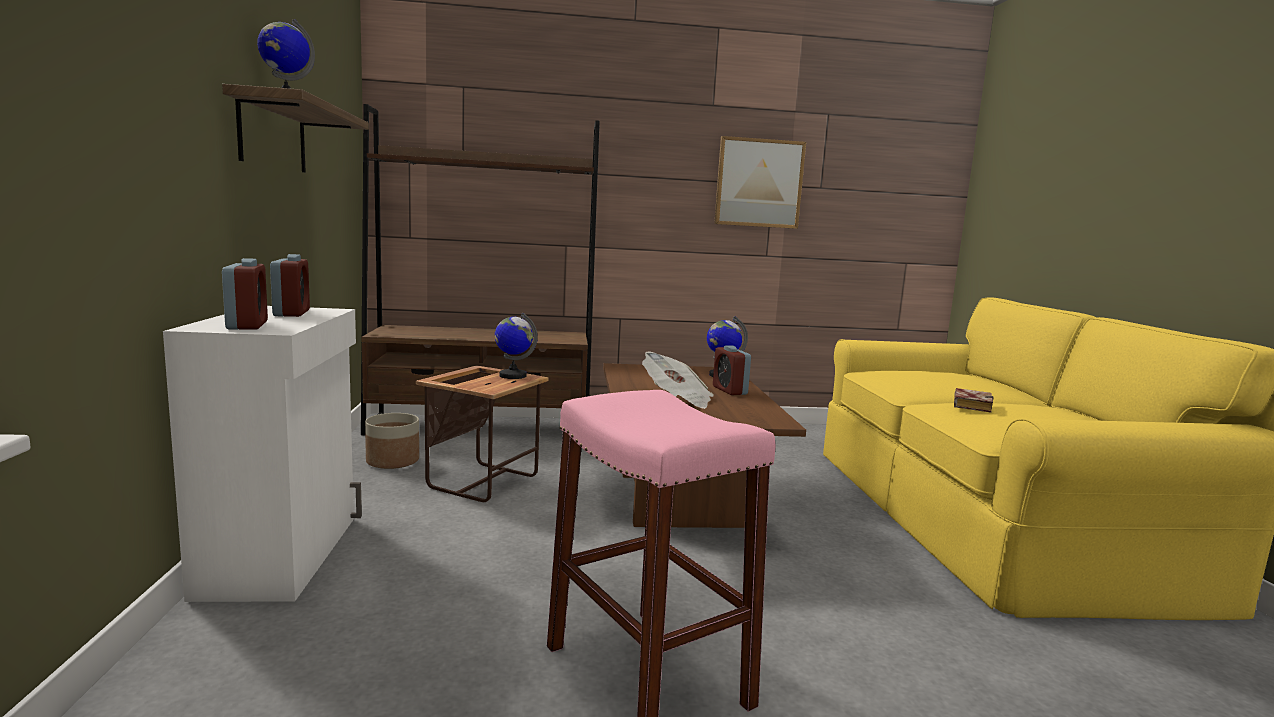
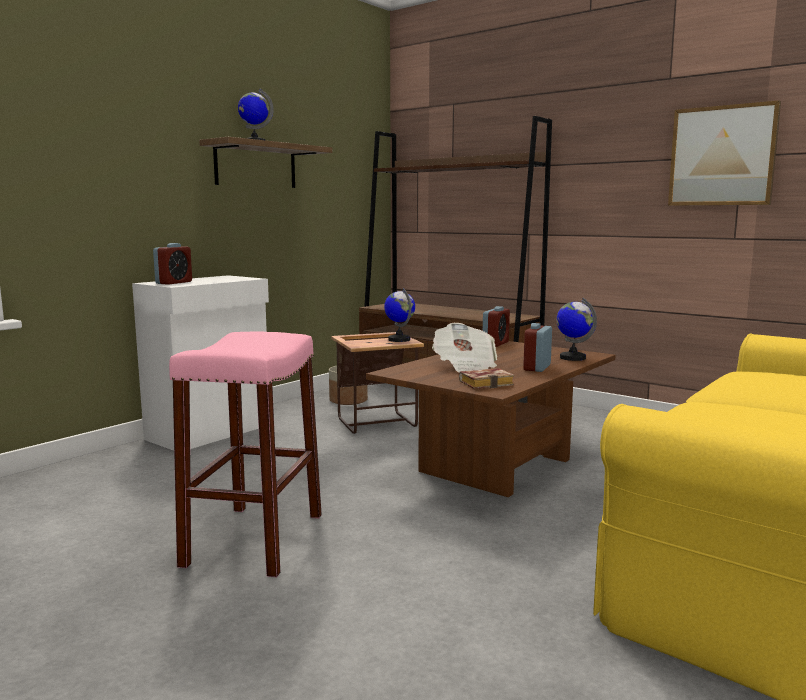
camera: 45 degrees right, 0 degrees up
alarm clock [270,254,310,317] -> alarm clock moved to [483,306,510,347]
book [954,388,994,413] -> book moved to [459,368,514,389]

